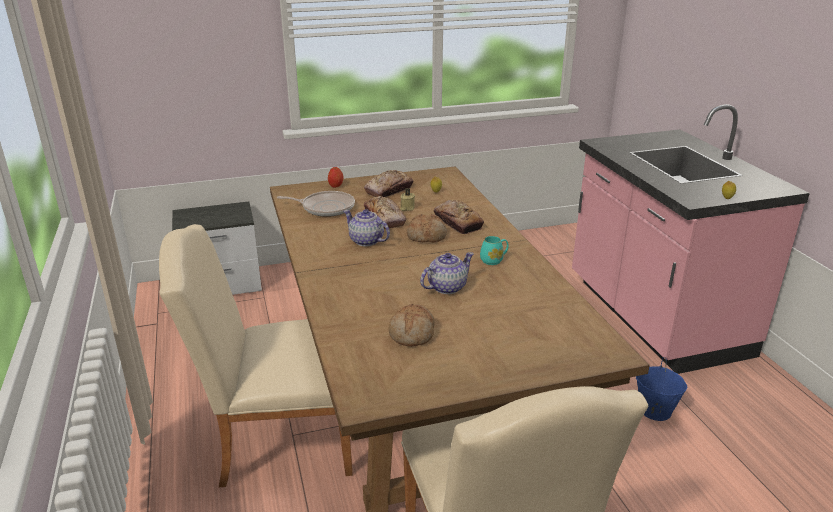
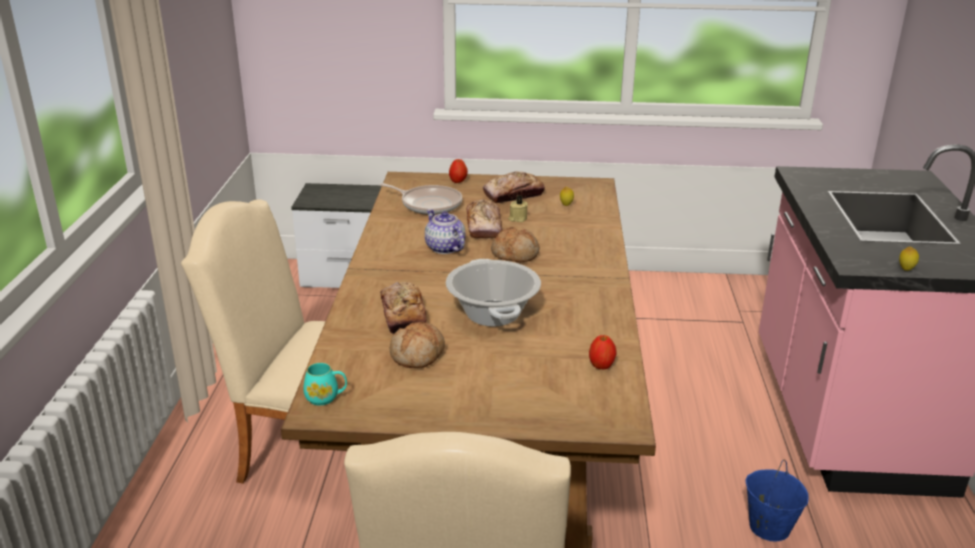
camera: 20 degrees right, 0 degrees up
teapot [420,252,474,294] -> cooking pot [446,259,541,326]
bread [434,200,484,234] -> bread moved to [380,282,427,334]
turquoise mug [480,236,509,265] -> turquoise mug moved to [303,363,347,405]
none -> apple [589,335,616,369]

